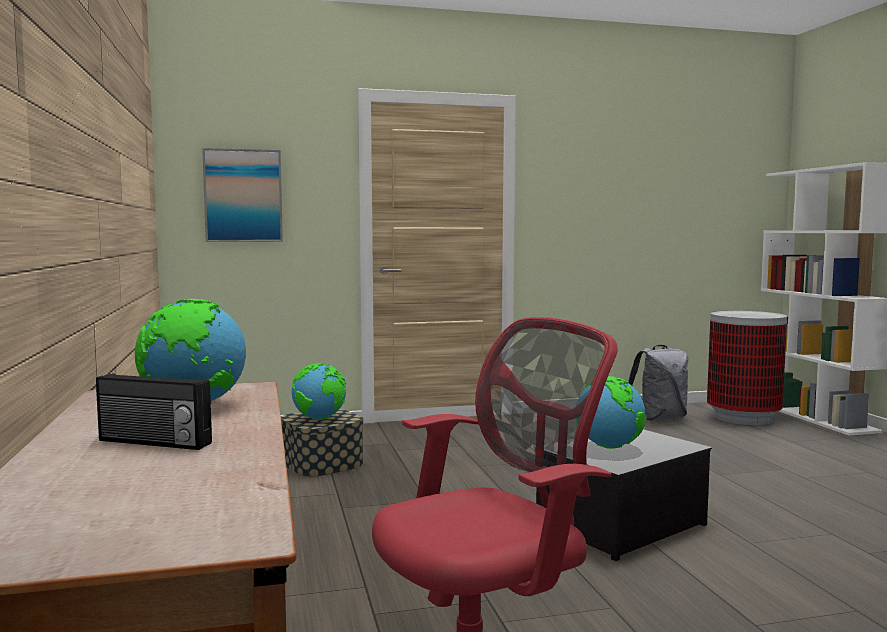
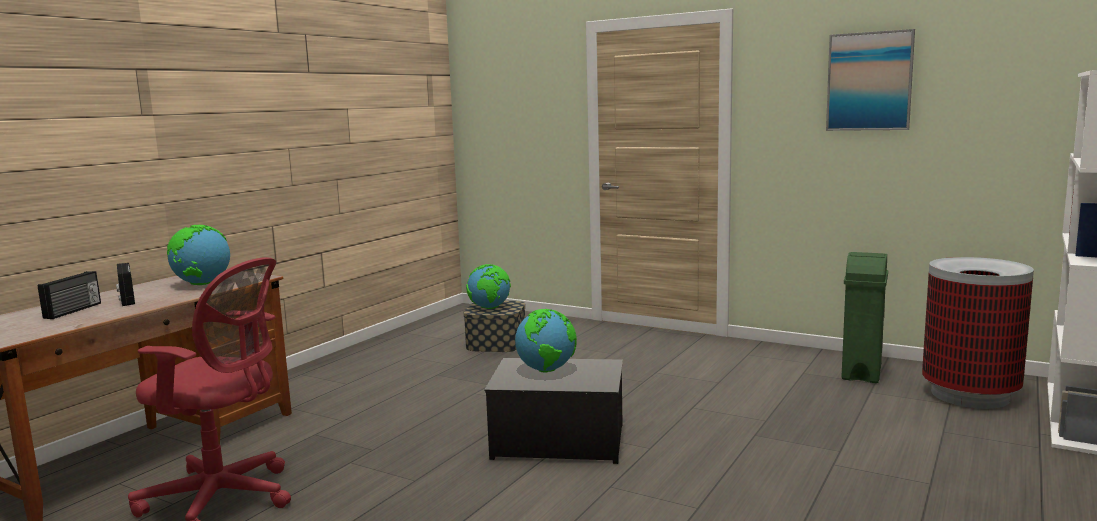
camera: 45 degrees right, 5 degrees up
picture [202,148,283,242] -> picture moved to [826,29,915,131]
grey backpack [628,345,688,421] -> green trash can [841,252,888,383]
none -> radio [38,271,101,319]

